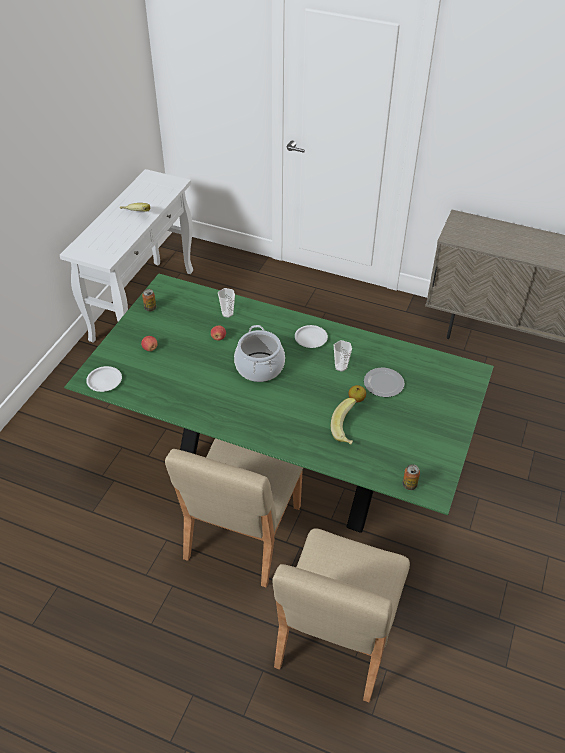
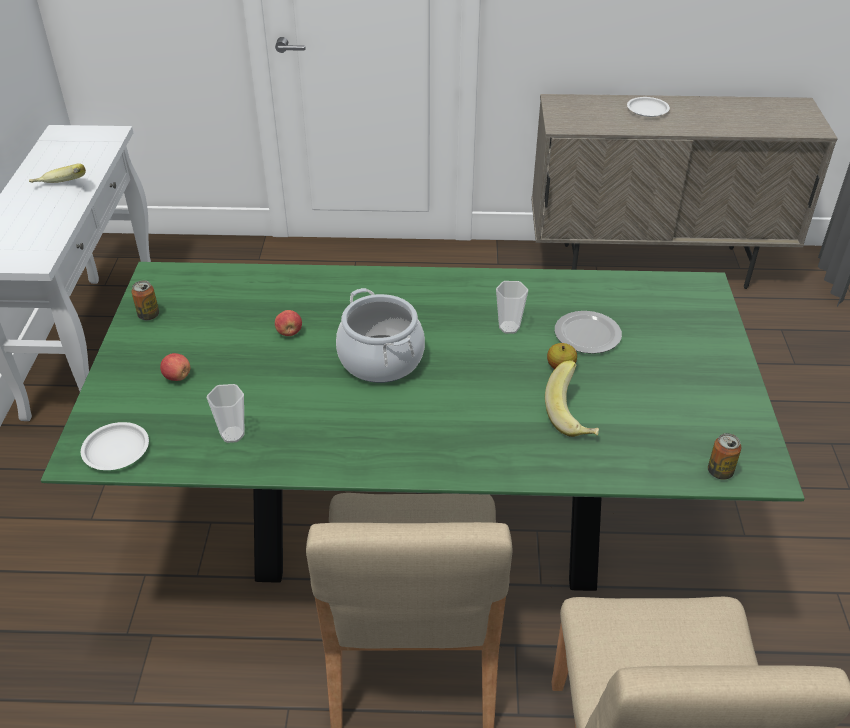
camera: 20 degrees left, 5 degrees down
cup [218,288,235,318] -> cup moved to [207,384,244,443]
white plate [295,325,328,348] -> white plate moved to [627,97,670,117]

